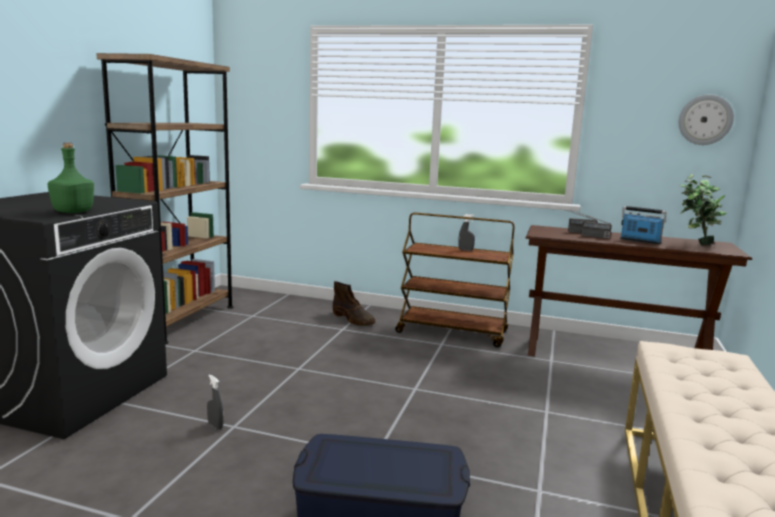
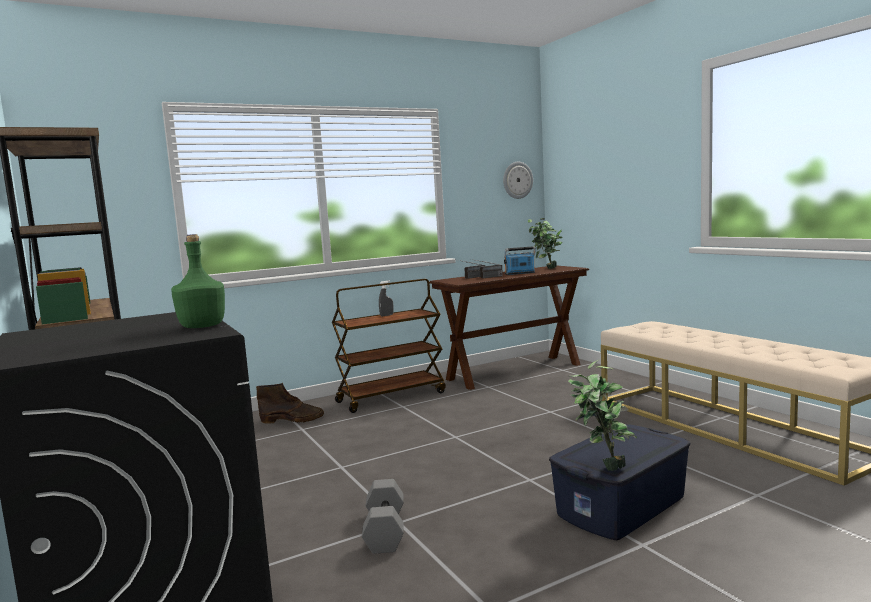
camera: 45 degrees left, 5 degrees down
grey spray bottle [207,374,223,430] -> grey dumbbell [362,479,403,554]
none -> potted plant [568,360,637,471]

